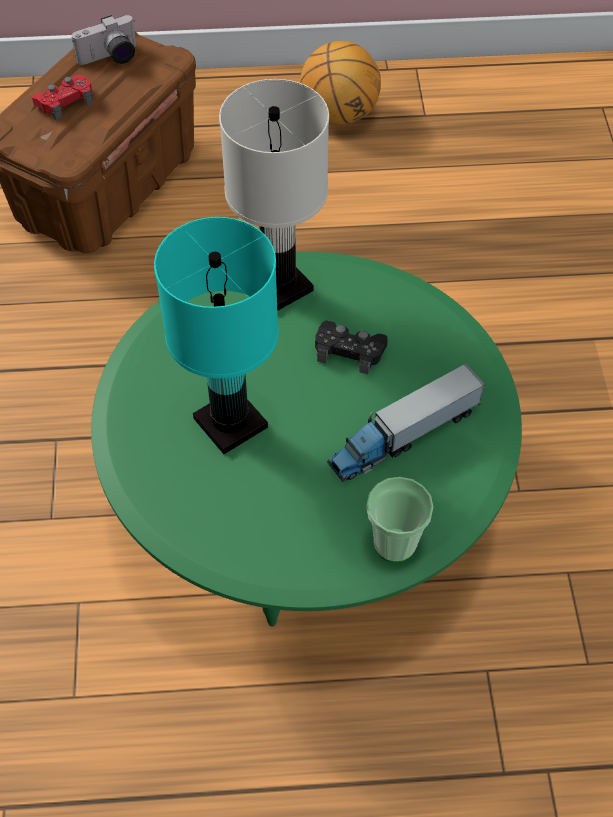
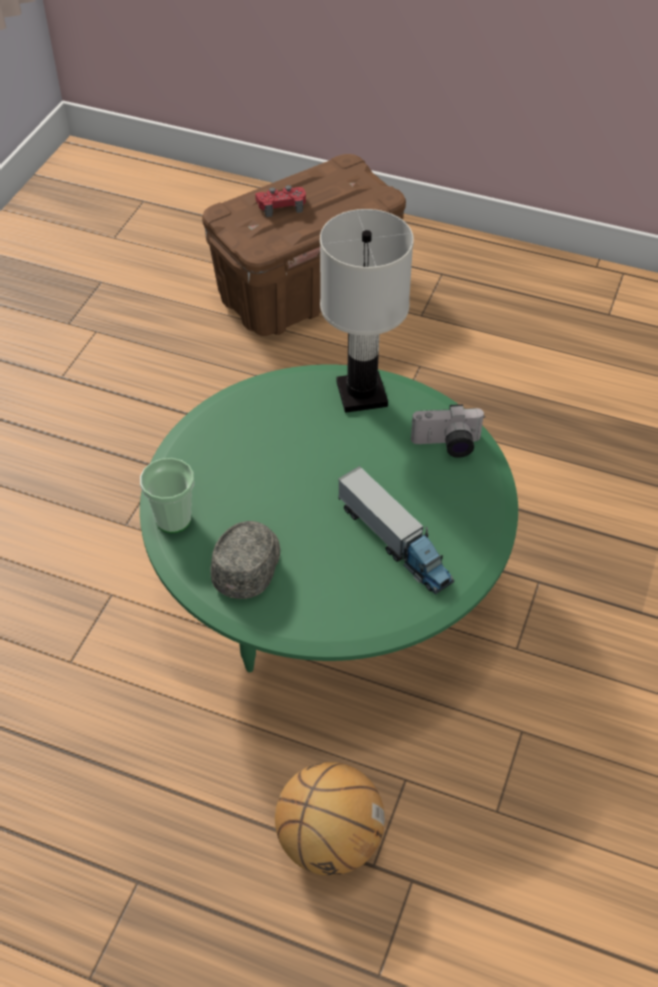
camera: 25 degrees right, 5 degrees down
camera [72,15,136,65] -> camera moved to [411,404,485,458]
turquoise table lamp [154,217,279,454] -> none
basketball [300,41,381,125] -> basketball moved to [275,762,385,876]
black game controller [315,321,388,374] -> none
toy truck [327,363,485,482] -> toy truck turned 120 degrees counterclockwise [338,466,454,594]
cup [367,477,433,563] -> cup moved to [140,458,194,533]
none -> grey cap [211,521,280,599]

